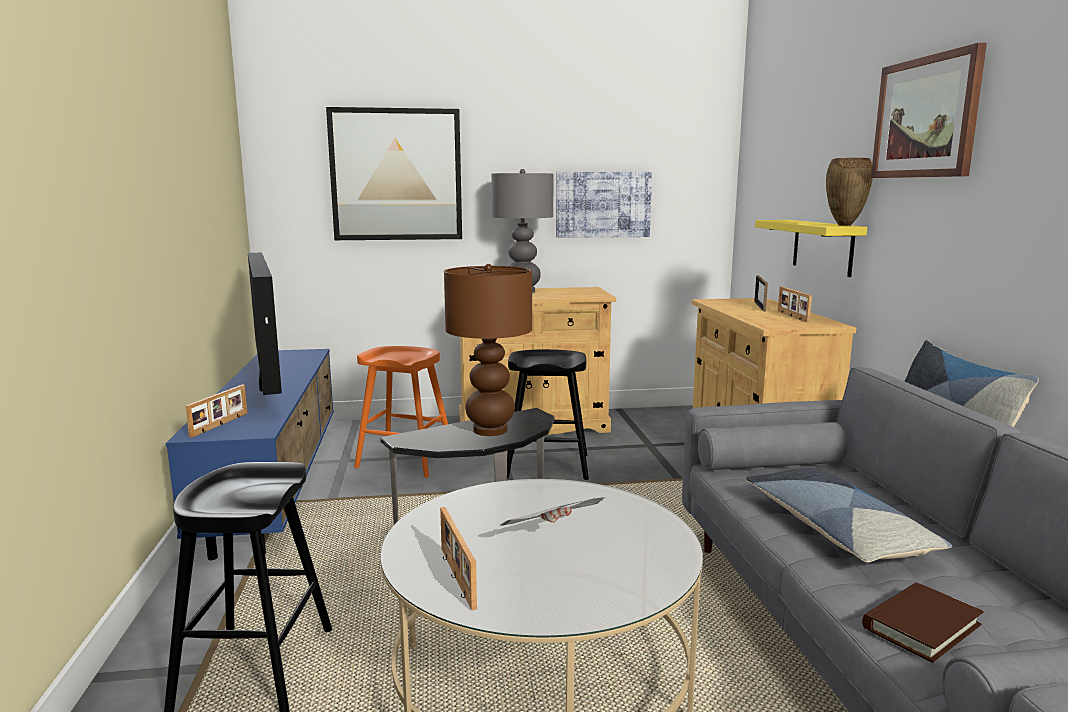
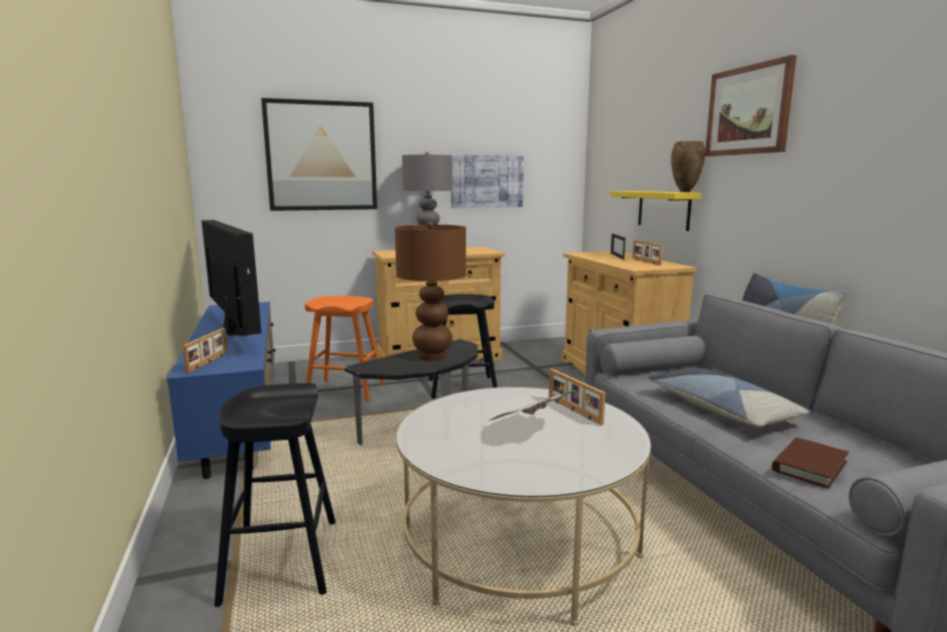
camera: 10 degrees left, 0 degrees up
picture frame [440,507,477,610] -> picture frame moved to [549,369,606,425]

